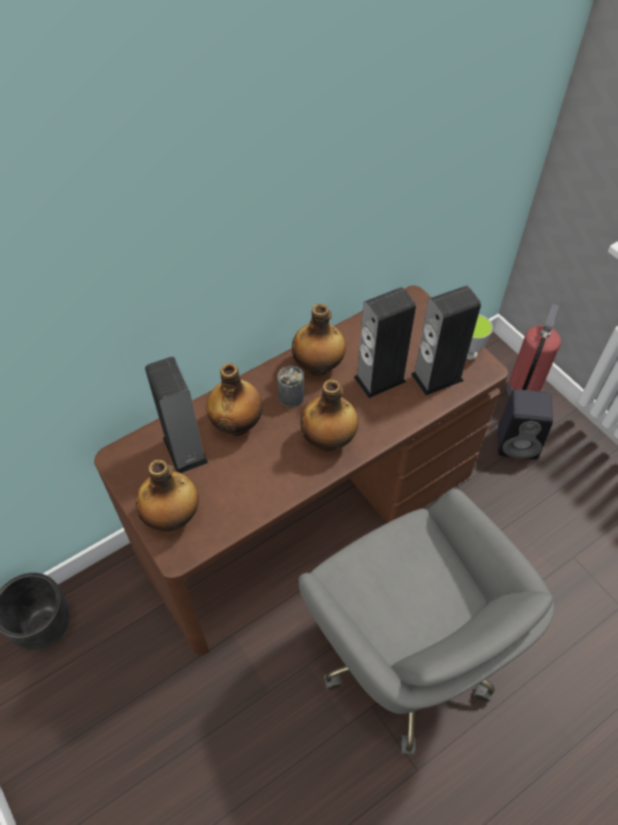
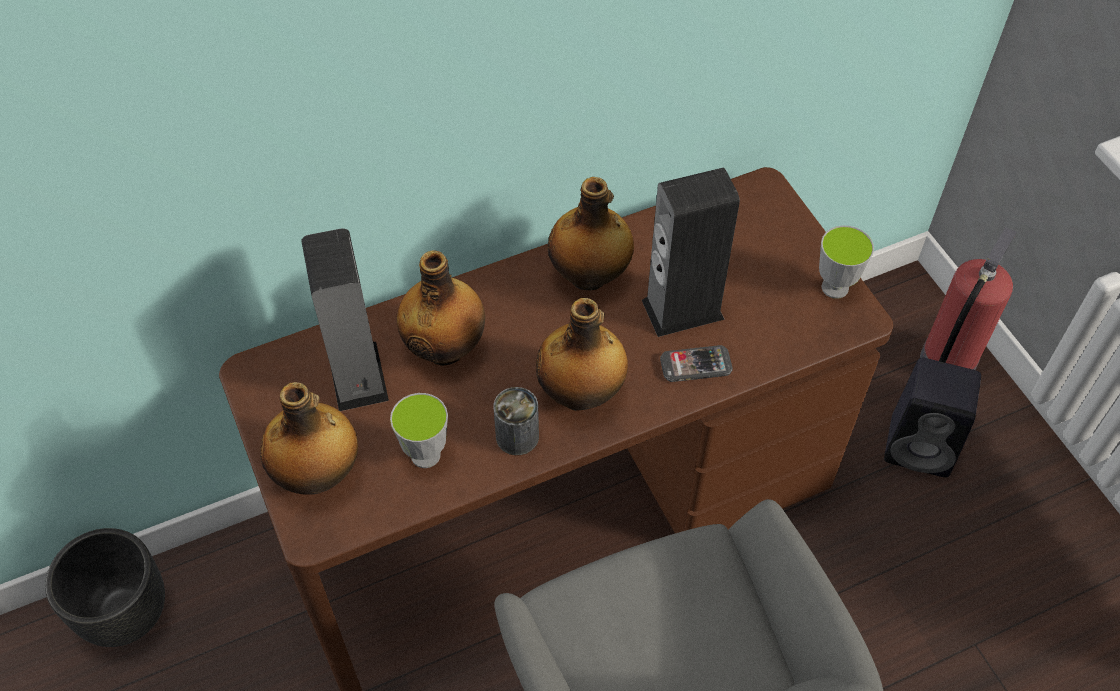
camera: 10 degrees right, 0 degrees up
can [277,366,304,407] -> can moved to [493,387,539,455]
speaker [411,285,481,396] -> none
none -> cup [390,393,448,468]
none -> phone [660,345,733,382]

